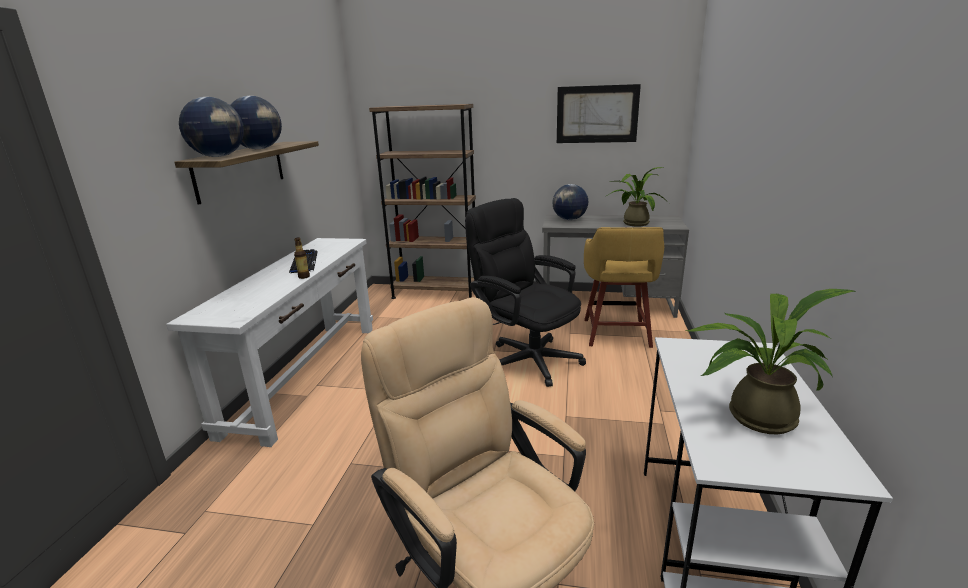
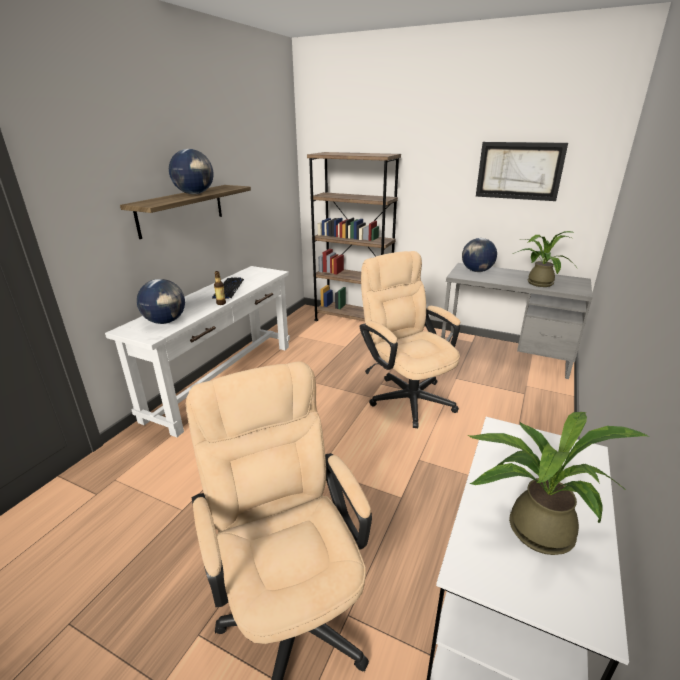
camera: 15 degrees right, 5 degrees up
globe [179,97,244,157] -> globe moved to [137,279,185,324]
black office chair [465,198,586,387] -> beige office chair [360,251,460,428]
yellow stool [584,227,664,348] -> none

